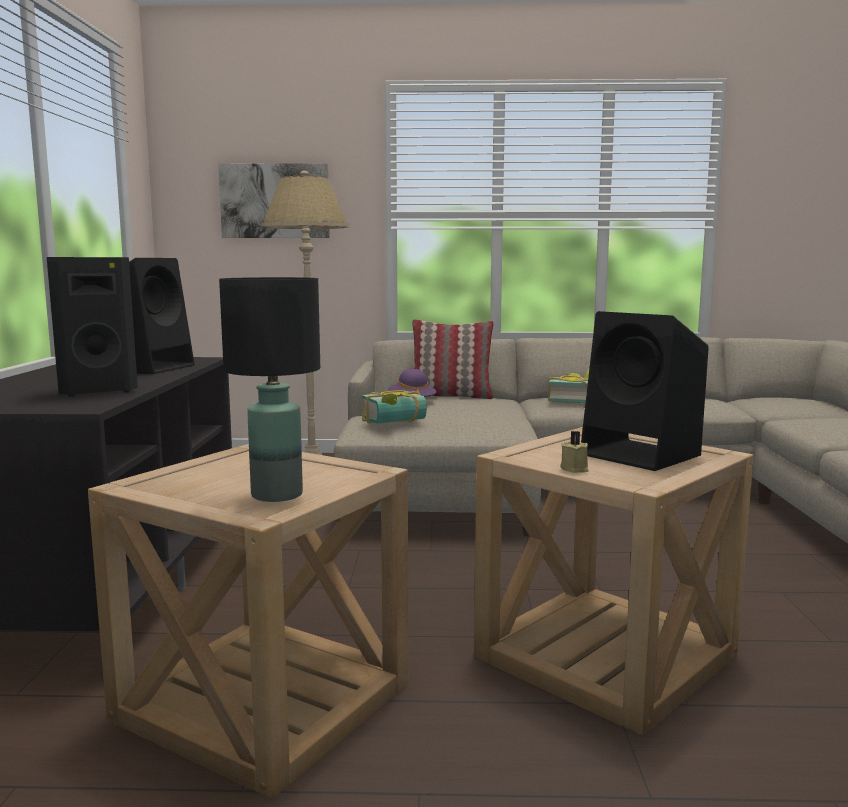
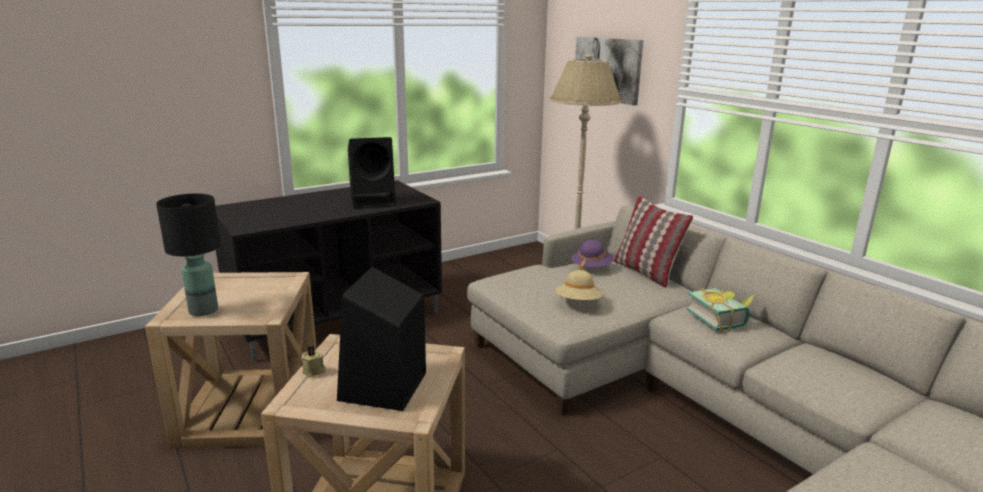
camera: 55 degrees right, 10 degrees up
black speaker [47,257,138,397] -> none
book [362,390,427,424] -> none
none -> beige hat [555,270,603,300]

